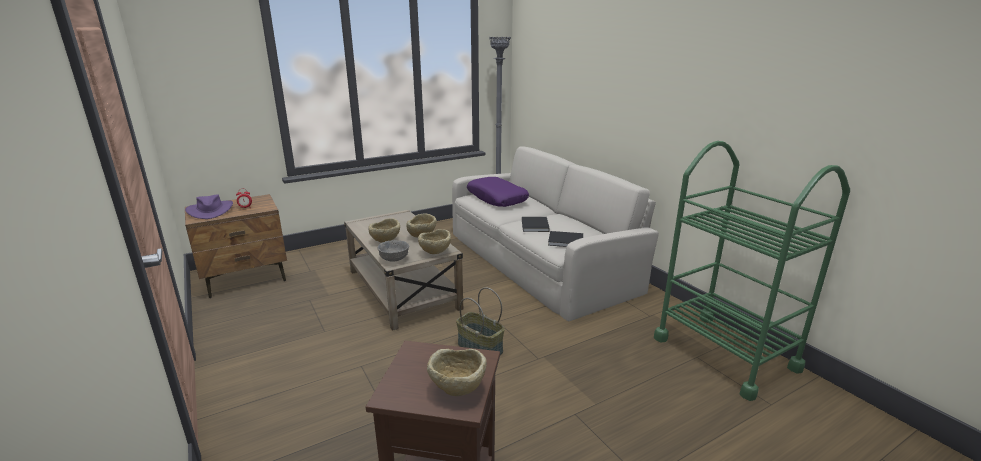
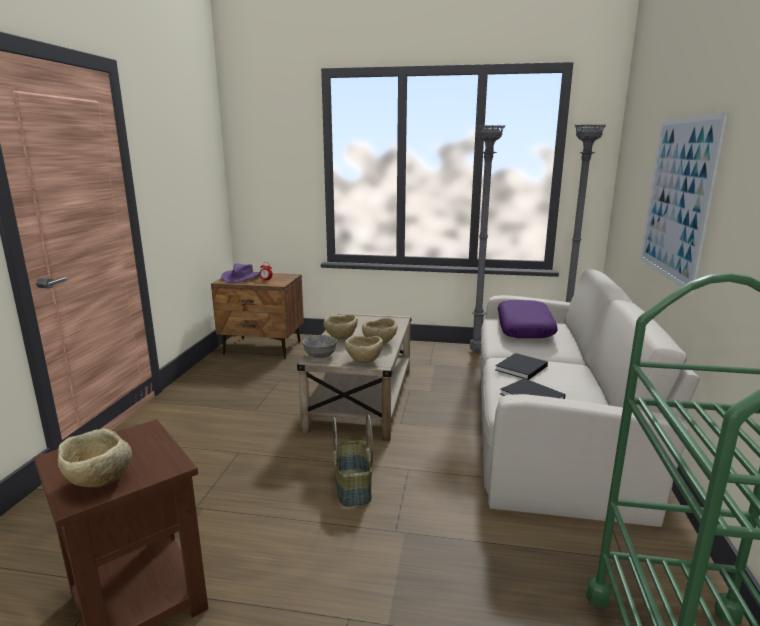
camera: 40 degrees right, 5 degrees down
none -> grey floor lamp [470,125,505,351]
none -> picture [640,112,728,294]

